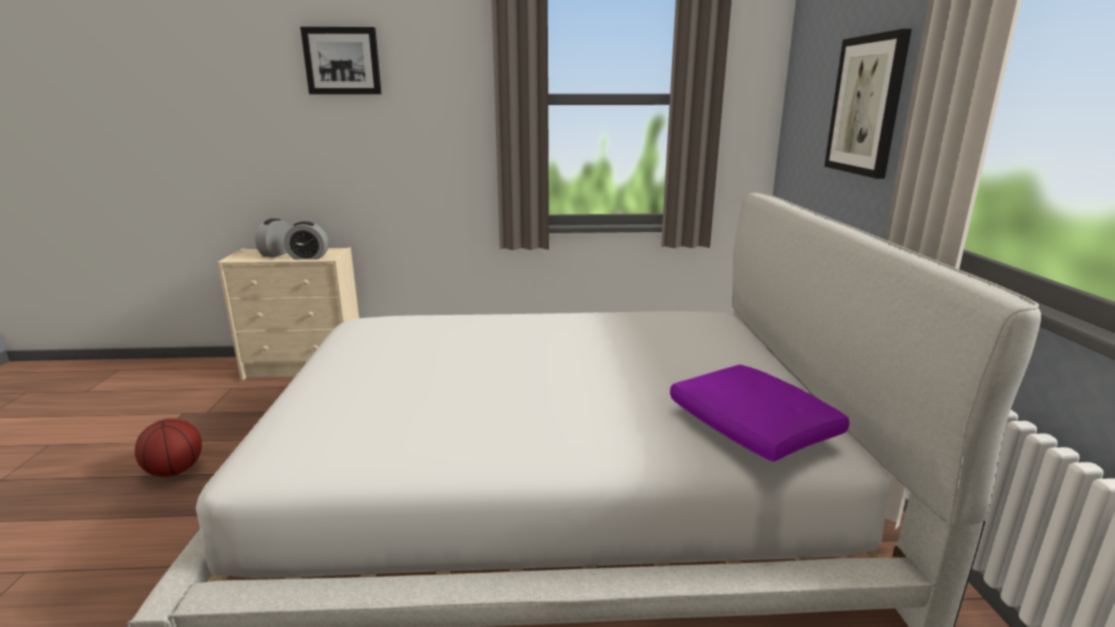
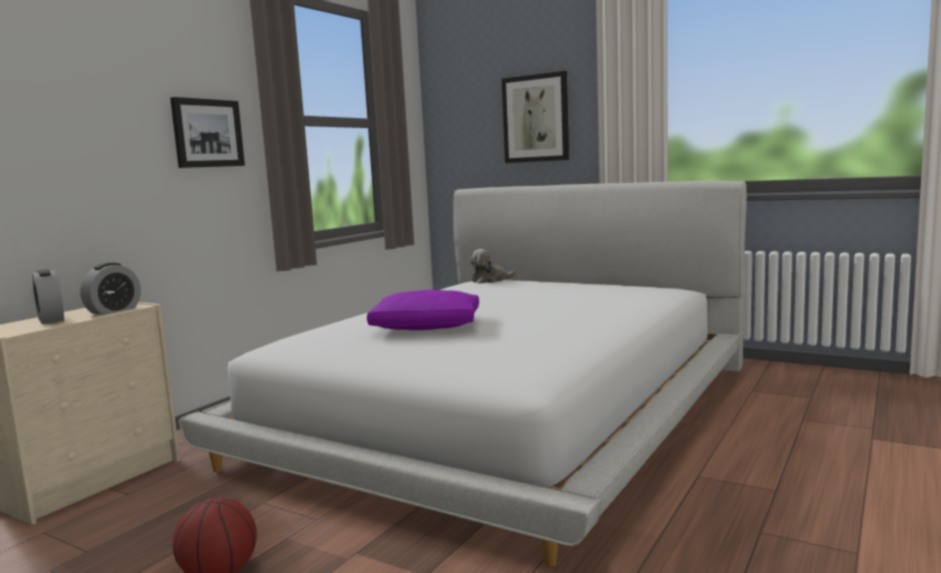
camera: 55 degrees left, 10 degrees down
picture [300,27,382,94] -> picture moved to [170,97,245,168]
purple pillow [670,365,850,462] -> purple pillow moved to [367,290,479,330]
none -> plush toy [469,249,516,283]

